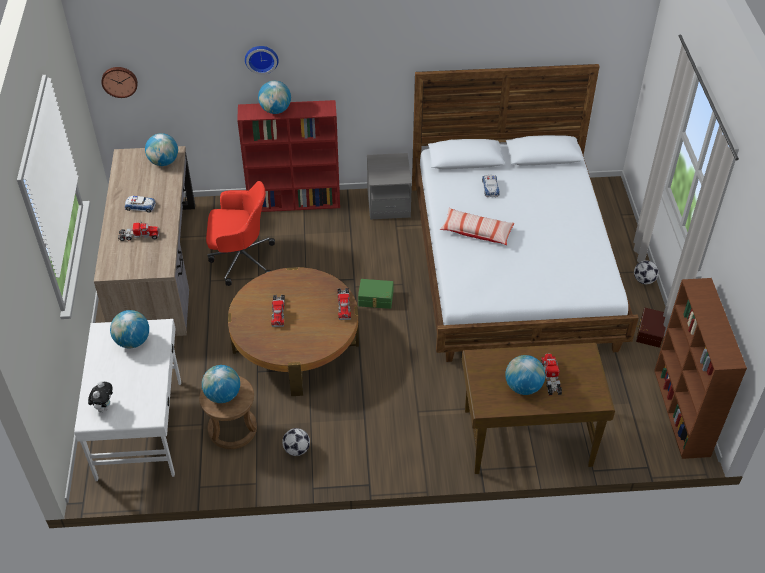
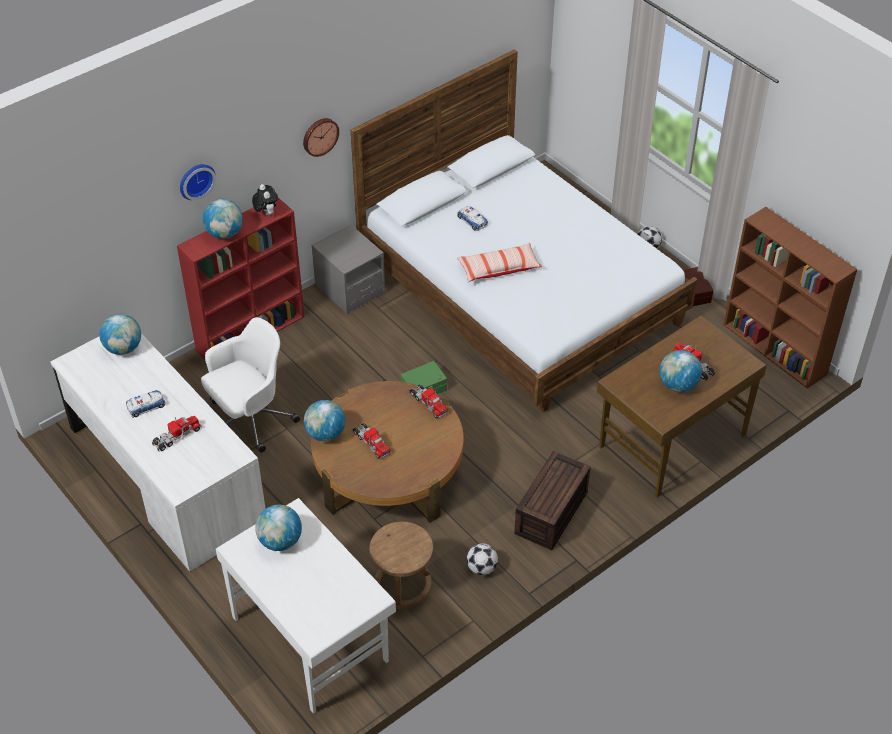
camera: 35 degrees left, 0 degrees up
plush toy [88,381,113,412] -> plush toy moved to [252,184,278,215]
brown desk [94,146,195,336] -> white desk [51,333,266,571]
wall clock [101,67,138,98] -> wall clock moved to [303,118,339,157]
globe [202,365,240,403] -> globe moved to [304,400,345,441]
red office chair [206,181,275,286] -> white office chair [201,317,300,453]
none -> brown storage box [514,451,591,550]

